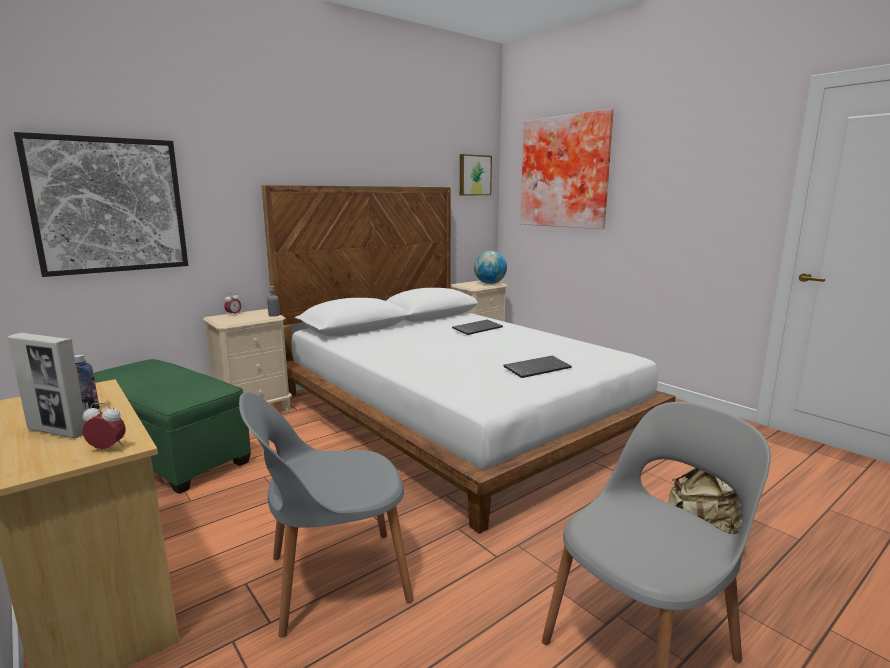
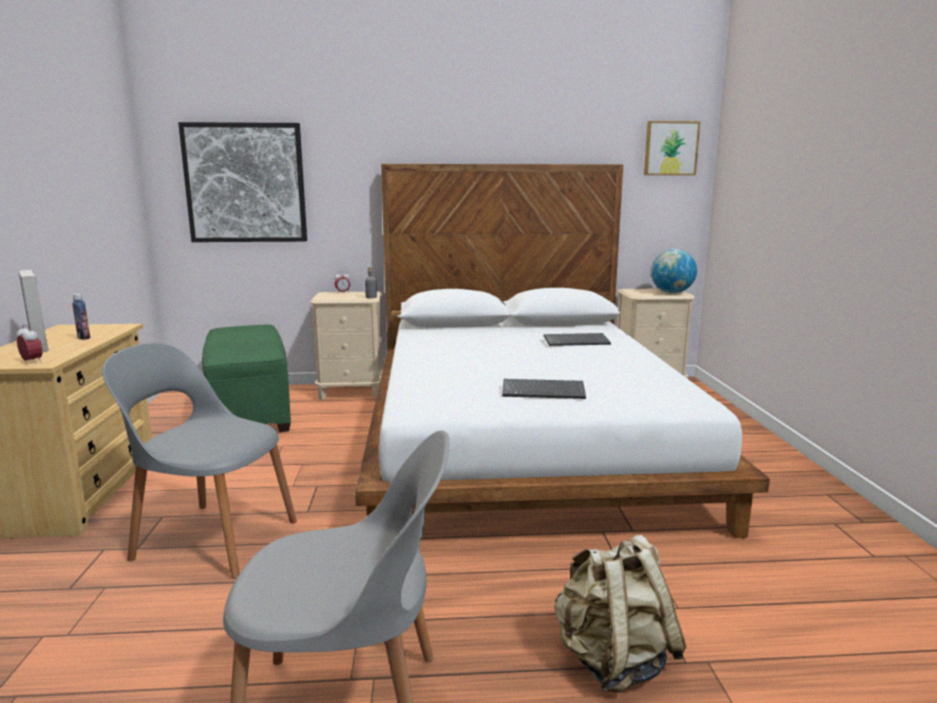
camera: 35 degrees right, 0 degrees up
picture [520,109,614,229] -> none

